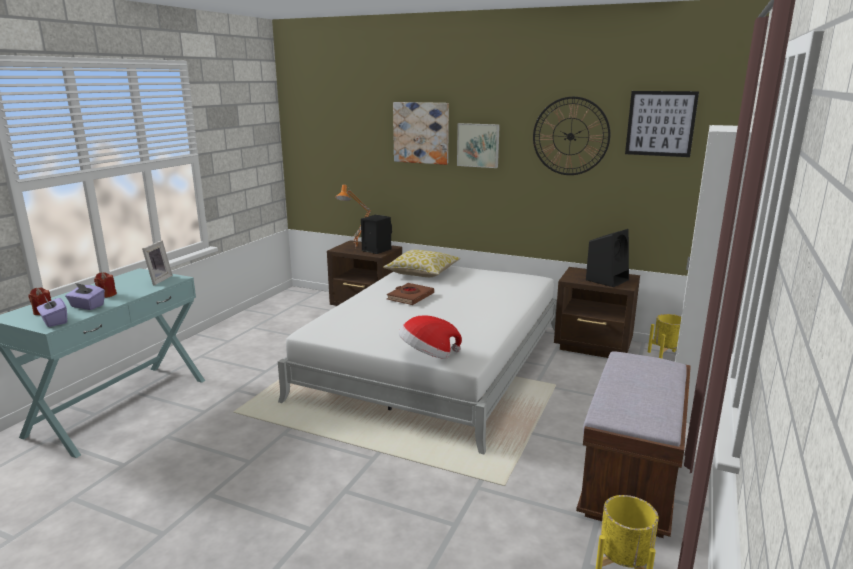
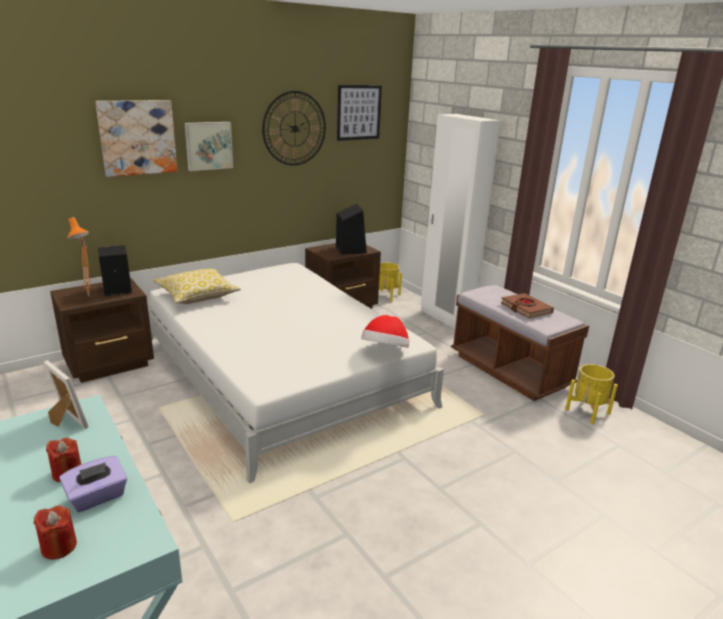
camera: 60 degrees left, 5 degrees up
purple tissue box [37,297,67,327] -> none
brown book [387,283,434,305] -> brown book moved to [501,293,554,318]

